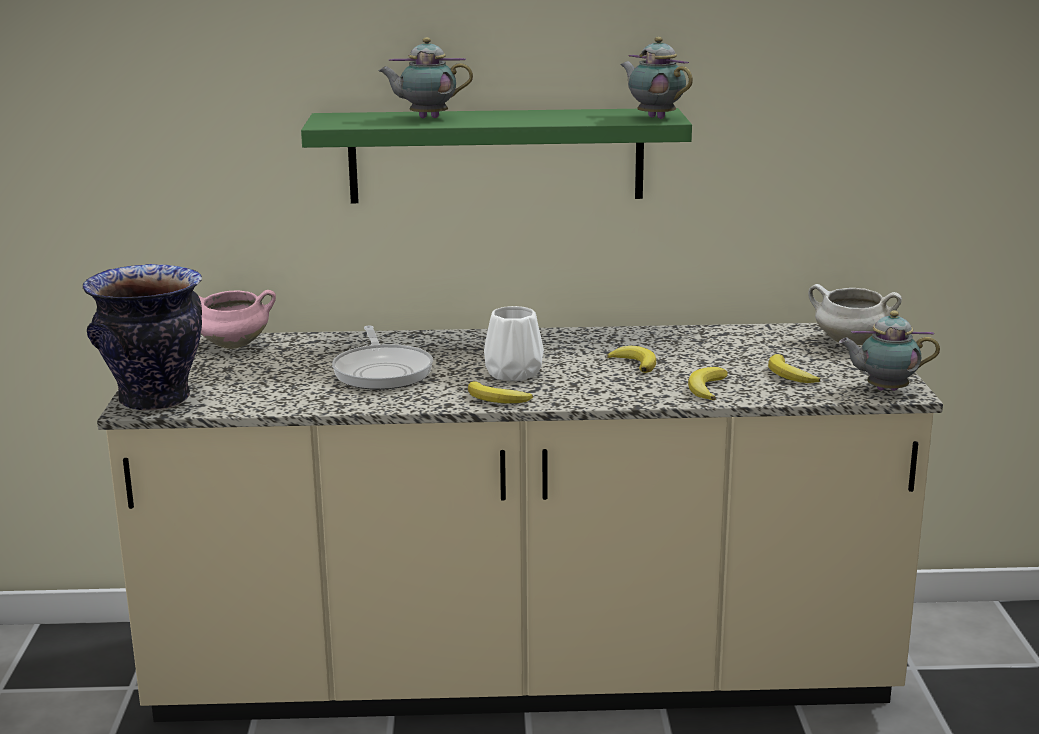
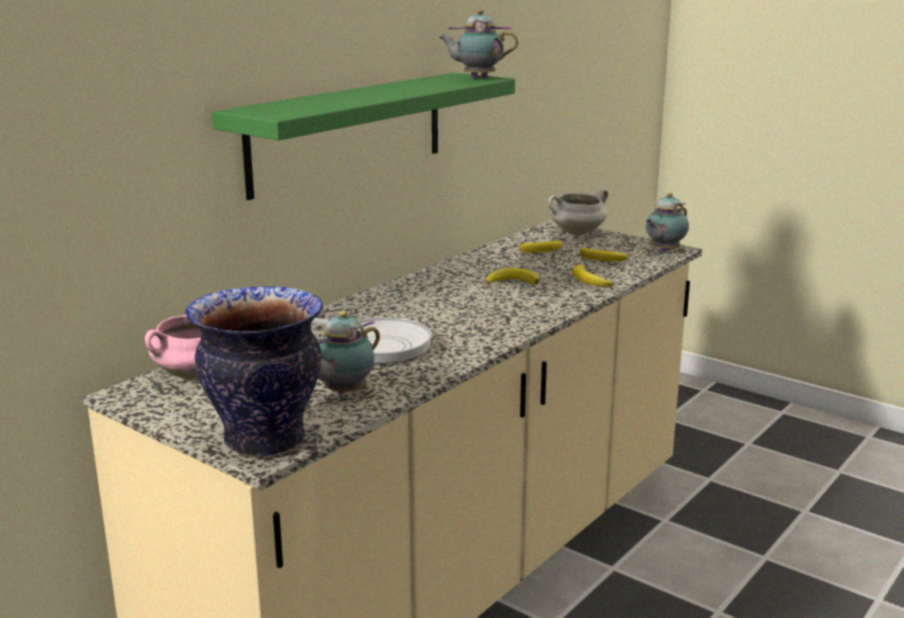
camera: 50 degrees left, 0 degrees up
teapot [379,37,473,118] -> teapot moved to [318,311,380,395]
banana [468,381,533,403] -> banana moved to [519,241,563,253]
white vase [484,306,544,381] -> none

